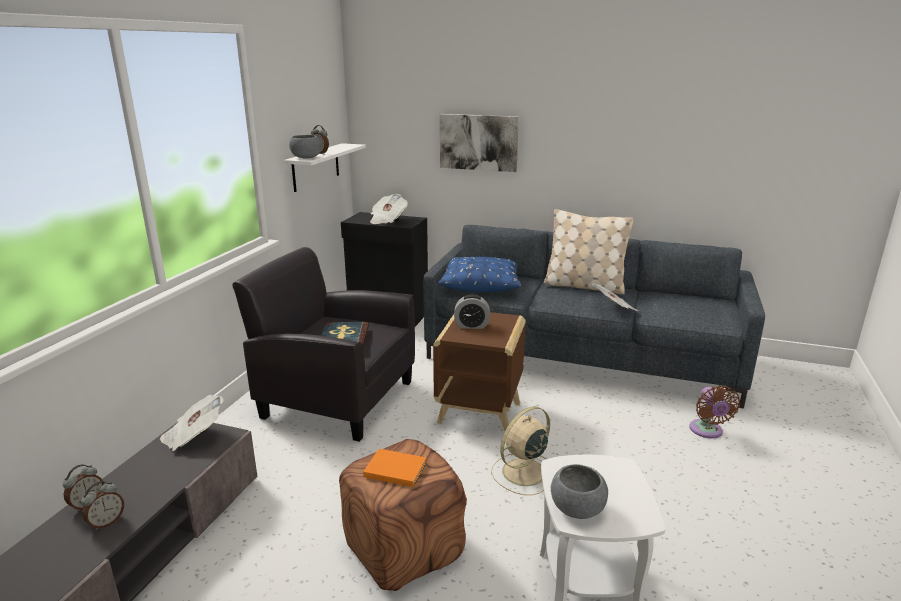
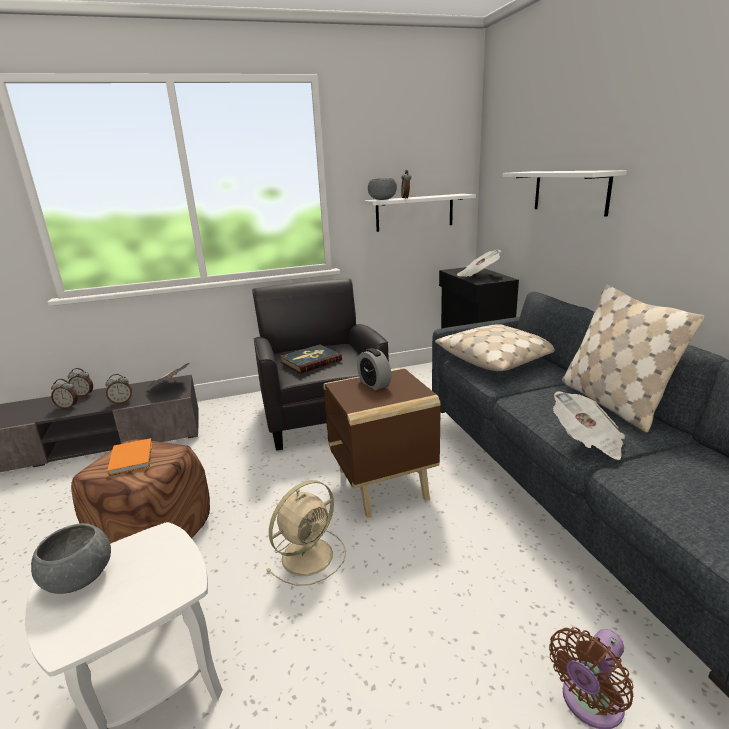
camera: 55 degrees right, 0 degrees up
blue pillow [438,257,521,292] -> beige pillow [435,324,554,371]
picture [440,114,519,172] -> white shelf [503,170,627,217]
beige fan [491,407,550,495] -> beige fan turned 120 degrees clockwise [266,480,346,586]
none -> alarm clock [105,374,132,404]

